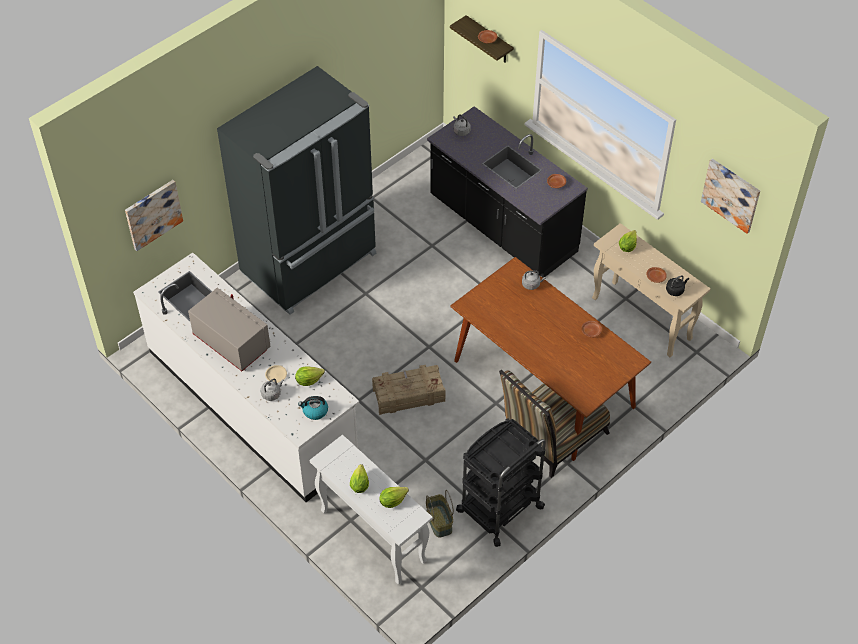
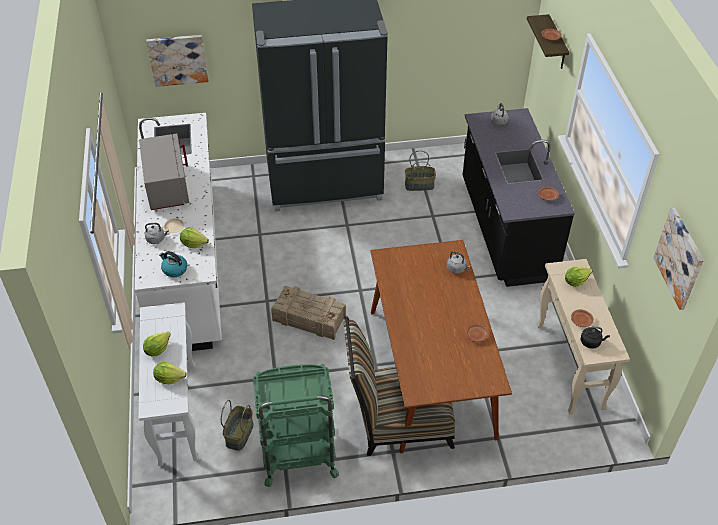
camera: 35 degrees right, 5 degrees down
black cart [456,418,546,547] -> green cart [253,364,339,487]
none -> basket [405,150,436,191]

